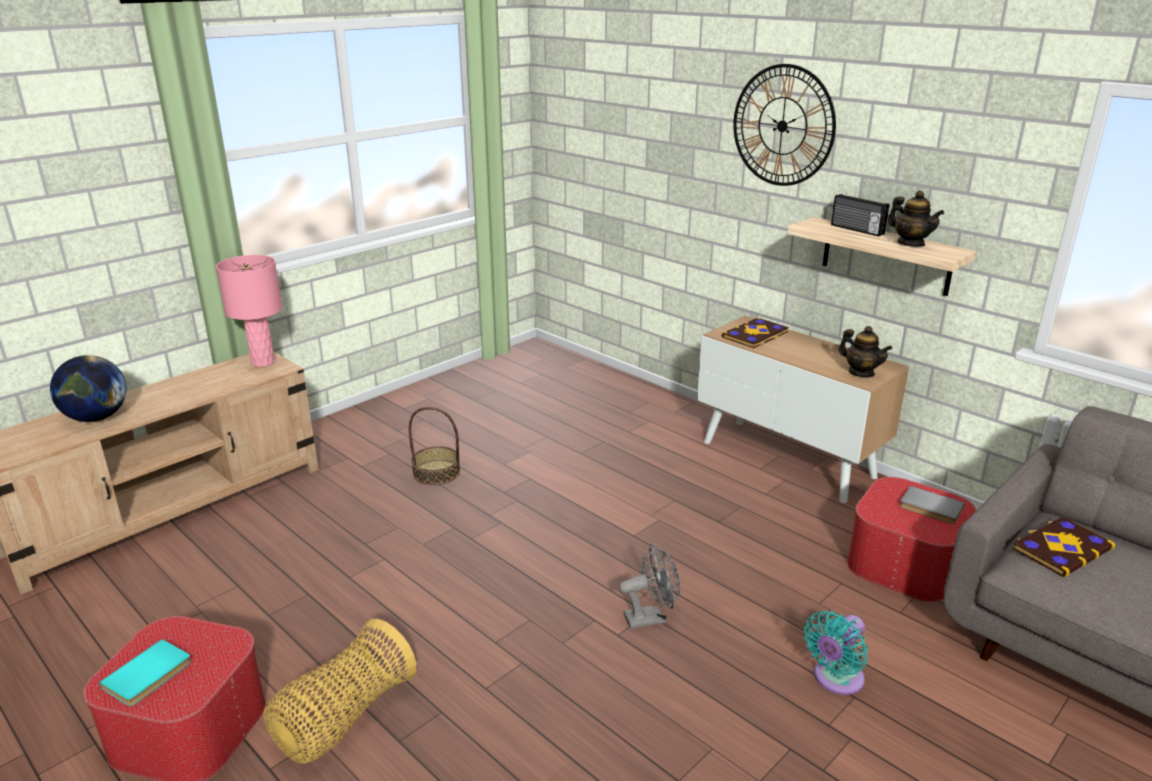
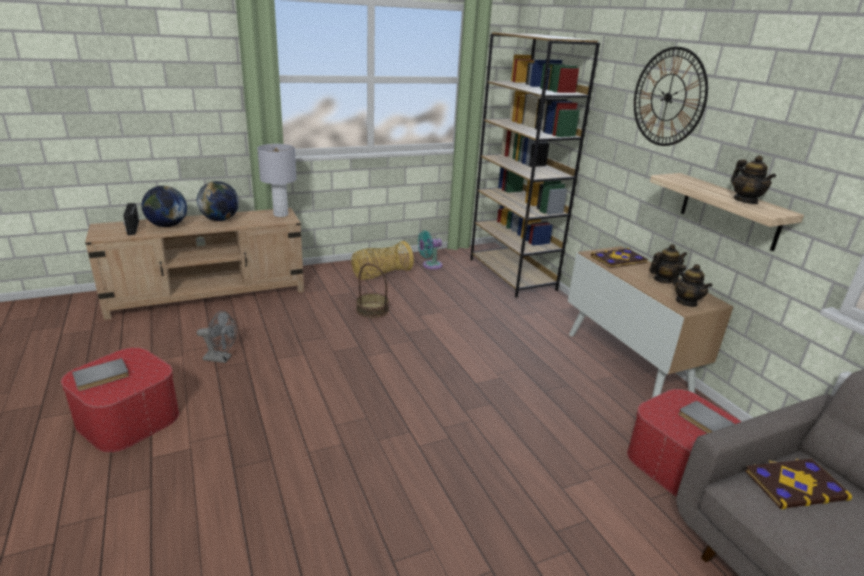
camera: 20 degrees right, 0 degrees up
turquoise book [99,639,192,706] -> grey book [72,358,129,391]
pink table lamp [216,255,282,367] -> grey table lamp [257,144,297,217]
basket [263,619,416,764] -> basket moved to [351,241,414,280]
grey fan [619,544,680,629] -> grey fan moved to [197,311,237,363]
turquoise fan [804,611,868,695] -> turquoise fan moved to [418,231,443,270]
radio [831,194,889,237] -> radio moved to [123,203,139,235]
none -> globe [197,181,239,221]
none -> brown bookcase [470,32,600,298]
none -> teapot [649,244,687,283]

